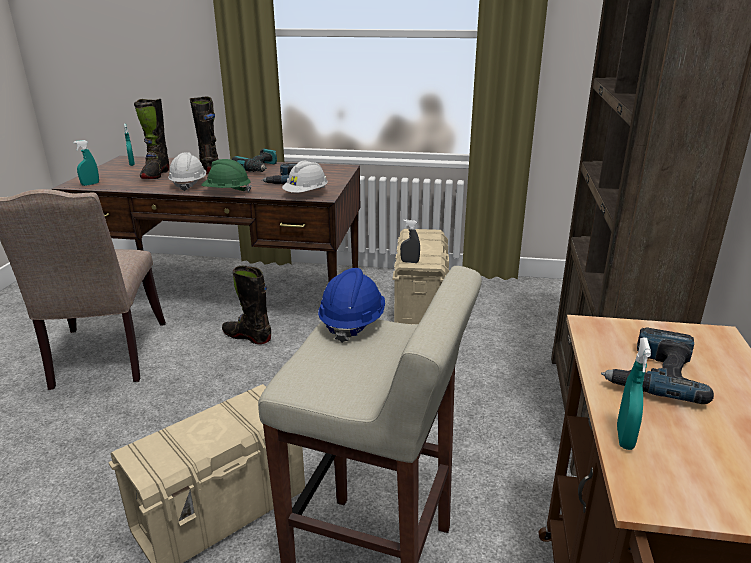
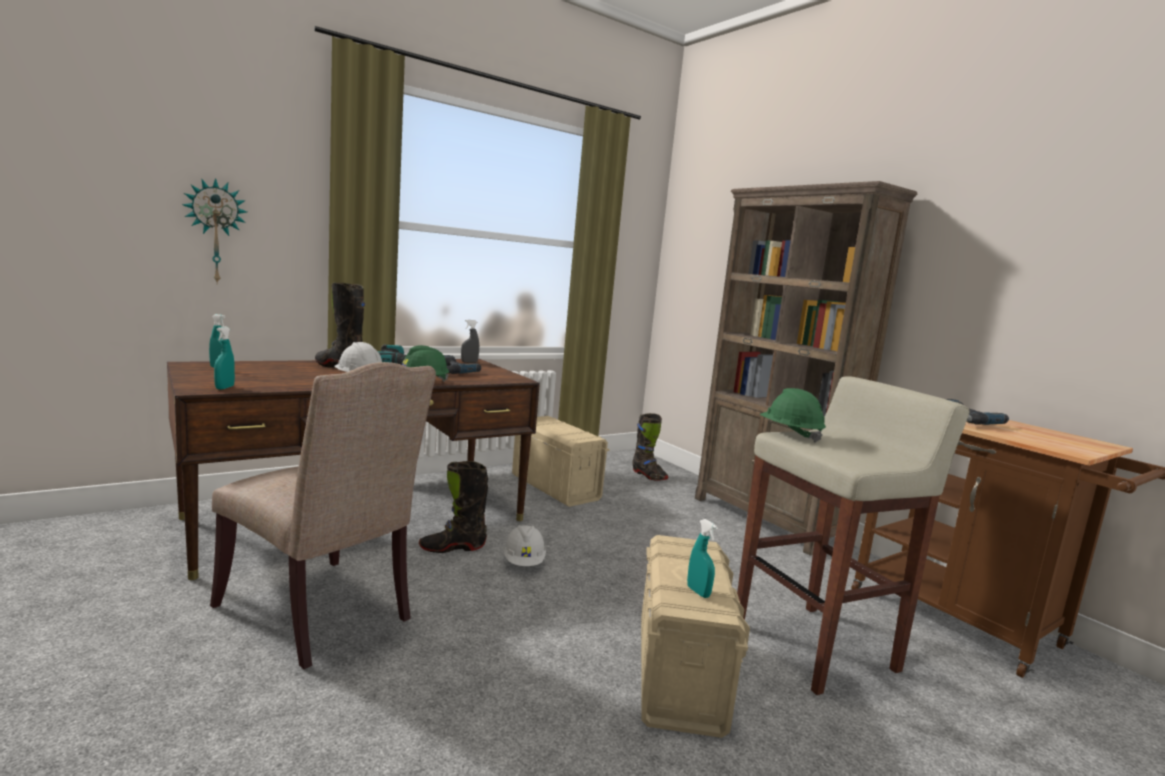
camera: 45 degrees left, 15 degrees down
black boot [134,99,169,179] -> black boot moved to [632,413,668,481]
white hard hat [282,161,328,193] -> white hard hat moved to [503,525,546,566]
blue hard hat [318,268,385,343] -> green hard hat [760,388,826,443]
grey spray bottle [400,220,420,263] -> grey spray bottle moved to [461,320,479,363]
turquoise spray bottle [617,338,651,450] -> turquoise spray bottle moved to [687,519,718,598]
none -> wall clock [182,178,247,285]

